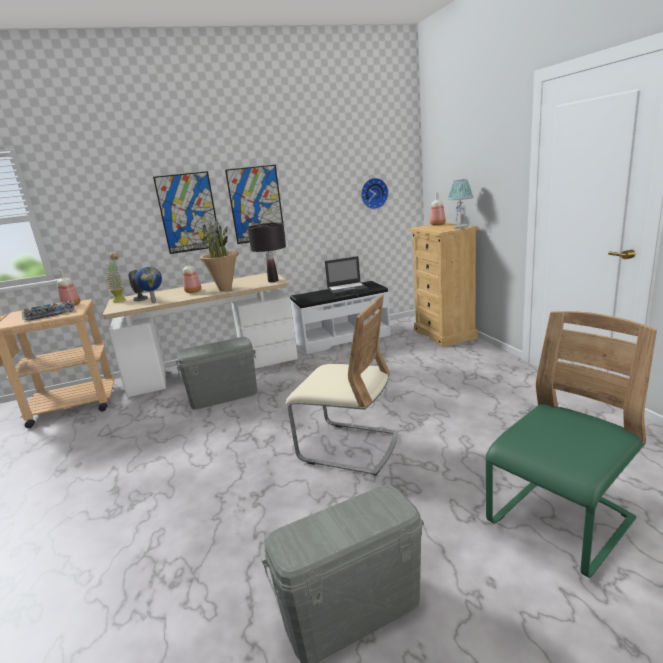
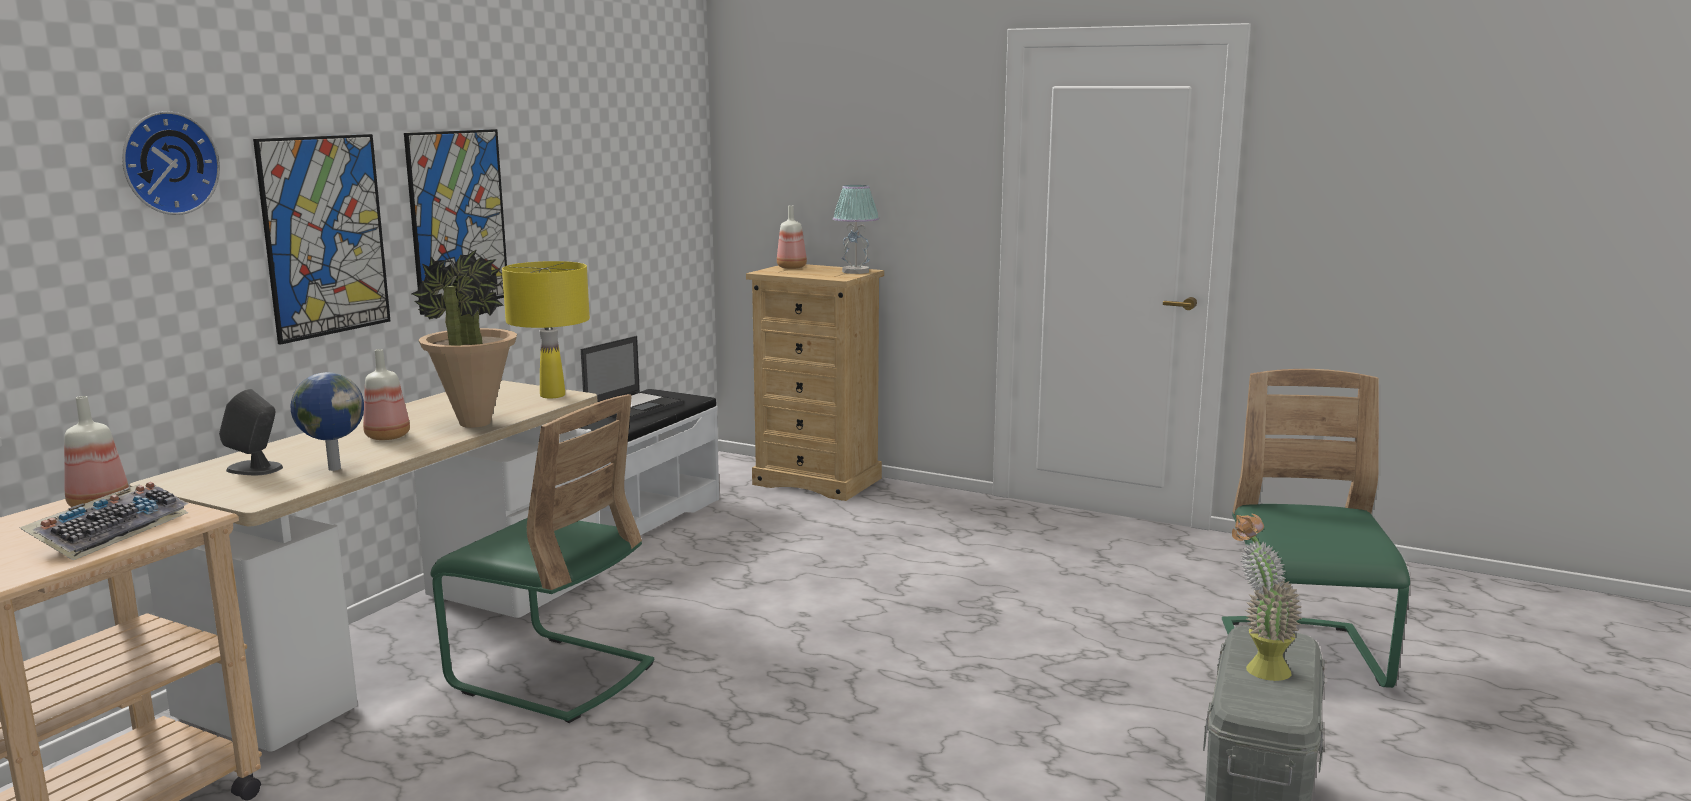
camera: 45 degrees left, 5 degrees down
potted plant [105,252,126,303] -> potted plant moved to [1232,514,1302,681]
grey storage box [176,337,257,410] -> green chair [430,394,654,723]
black table lamp [247,223,286,282] -> yellow table lamp [502,261,590,399]
beige chair [286,294,398,476] -> none
wall clock [361,178,389,209] -> wall clock moved to [122,111,220,215]

